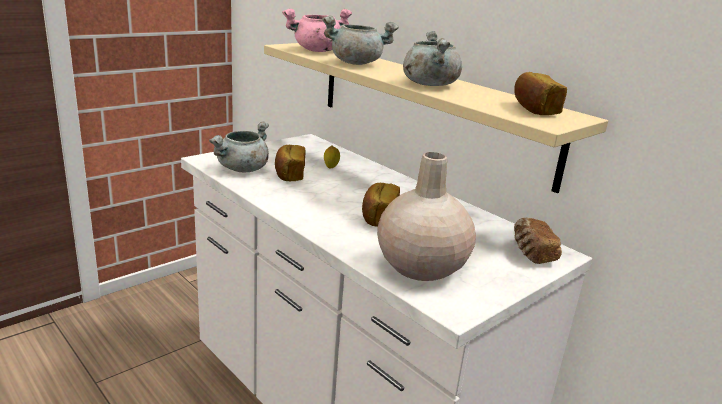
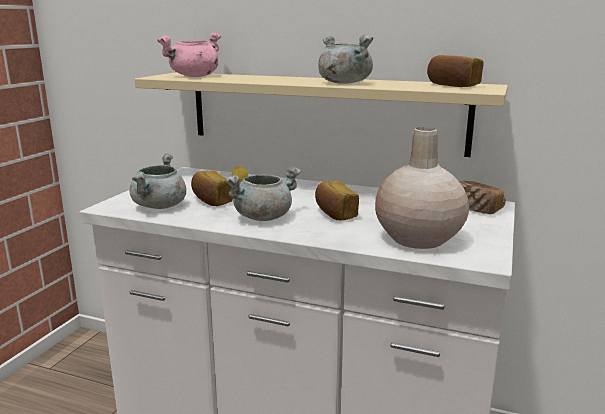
camera: 25 degrees left, 5 degrees down
grey cooking pot [322,16,399,65] -> grey cooking pot moved to [225,167,301,221]

